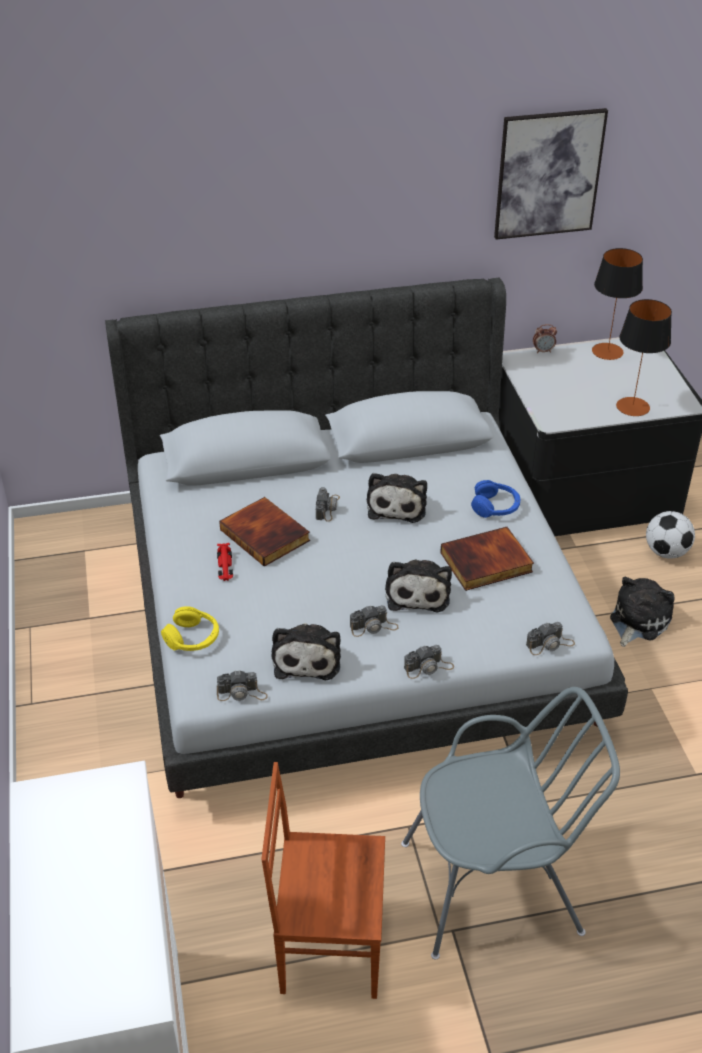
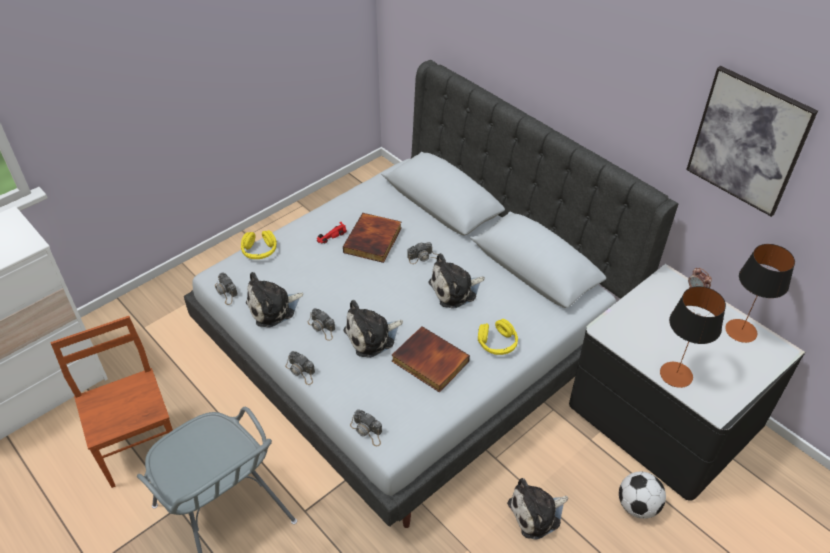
camera: 60 degrees right, 5 degrees up
blue headphones [471,480,520,518] -> yellow headphones [478,319,518,355]
plush toy [610,577,675,647] -> plush toy turned 150 degrees clockwise [507,478,568,540]

